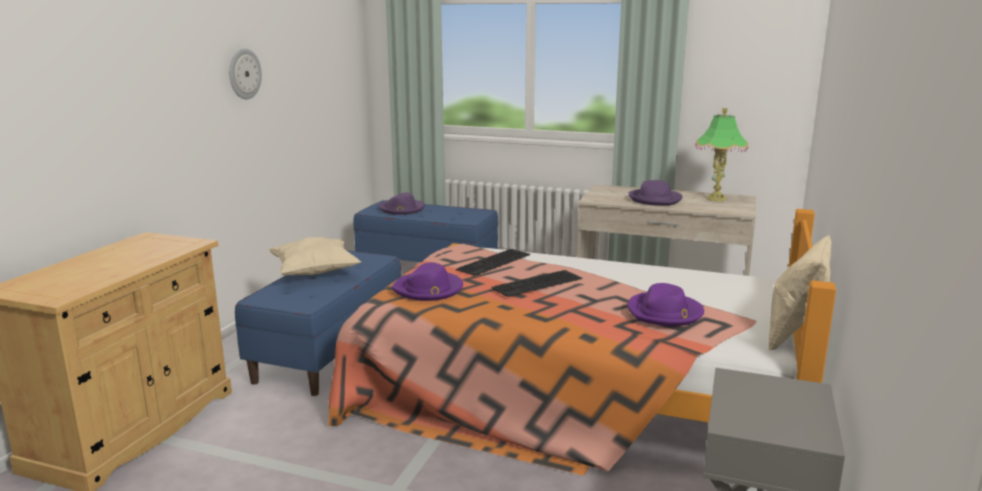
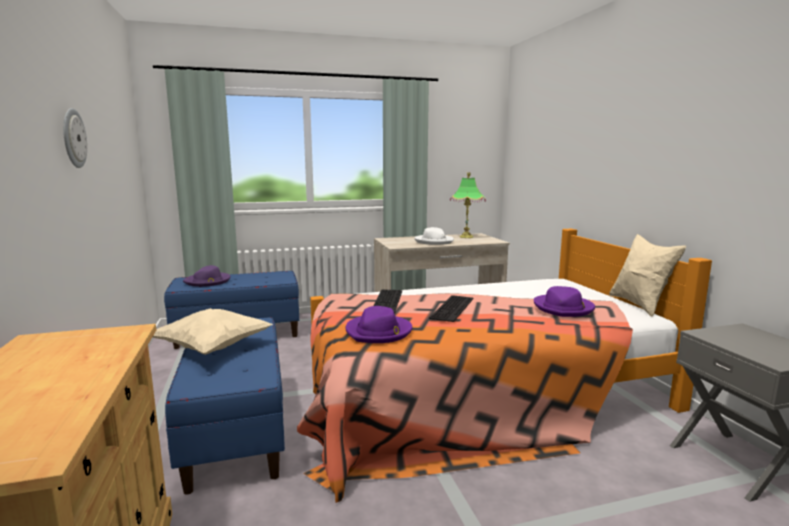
camera: 35 degrees left, 5 degrees down
purple hat [628,180,682,206] -> white hat [414,227,454,245]

